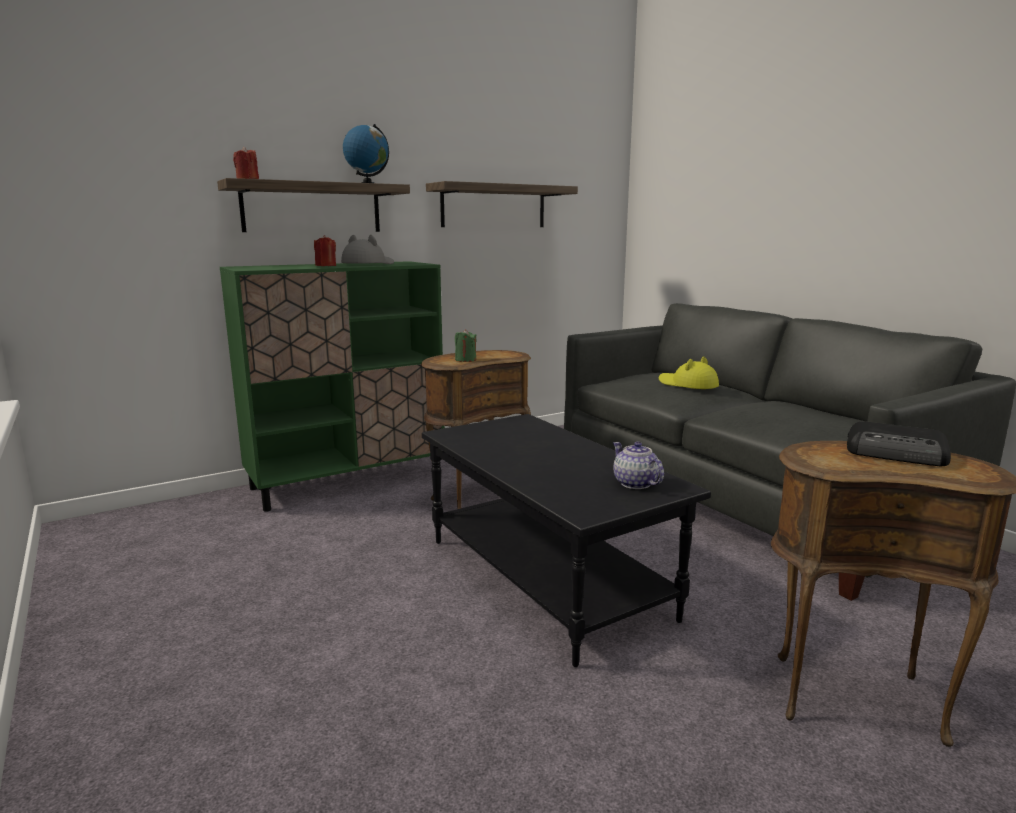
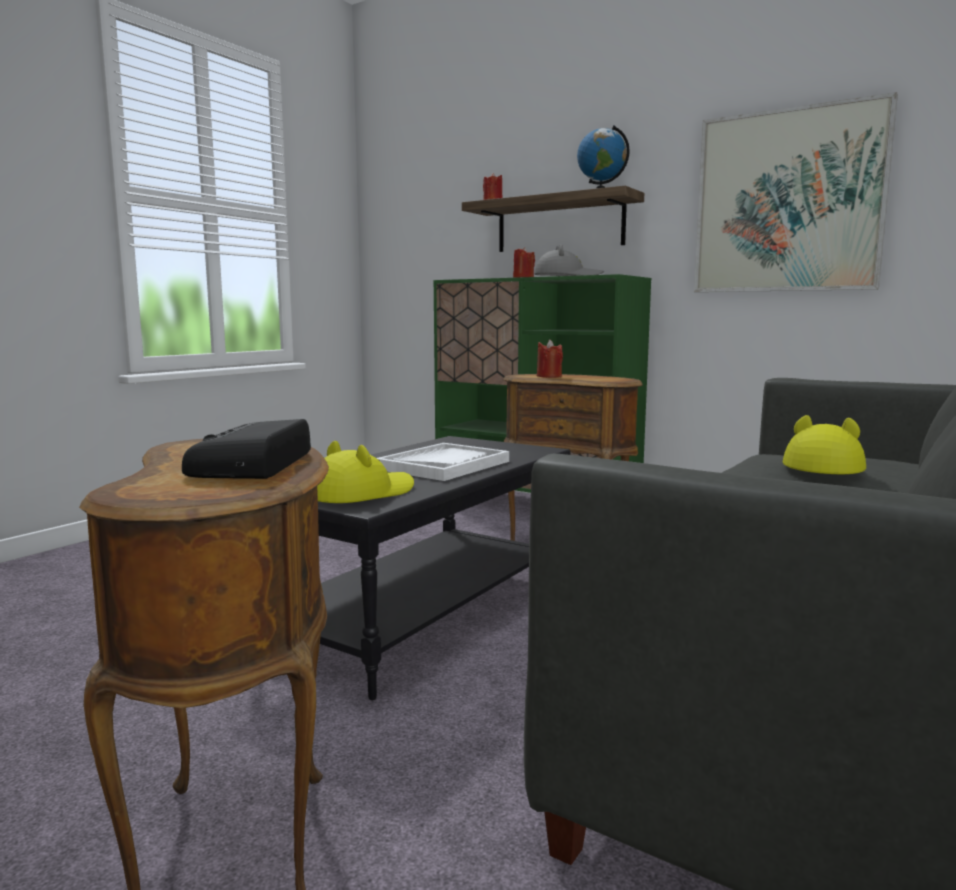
camera: 65 degrees right, 5 degrees down
shelf [426,181,578,227] -> picture [694,92,898,292]
green candle [455,329,477,362] -> red candle [537,339,563,378]
teapot [613,442,664,489] -> yellow hat [317,441,414,503]
none -> white tray [376,443,509,481]

